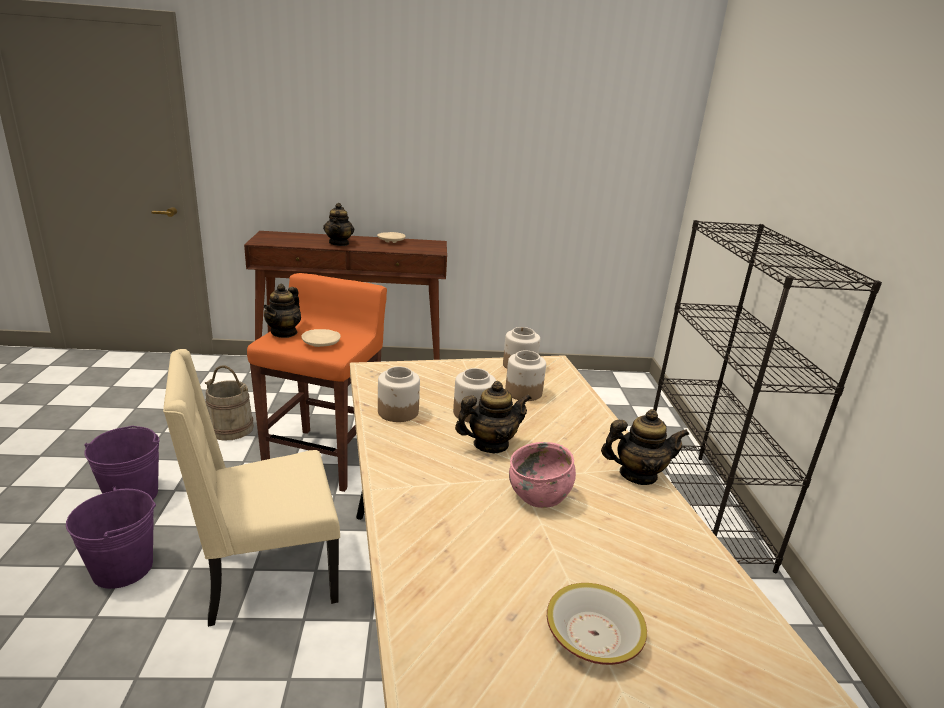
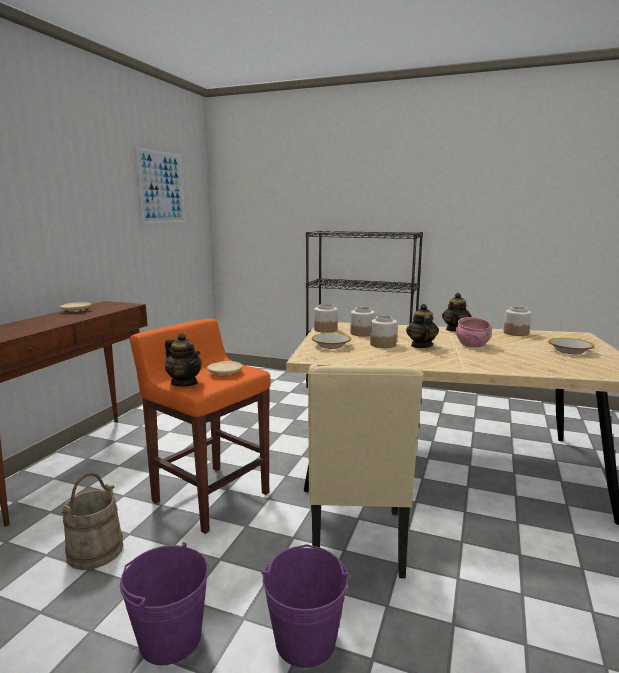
camera: 65 degrees left, 10 degrees down
teapot [323,203,354,246] -> none
jar [378,367,420,422] -> jar moved to [504,306,531,336]
none -> picture [135,147,185,224]
none -> bowl [312,333,351,349]

